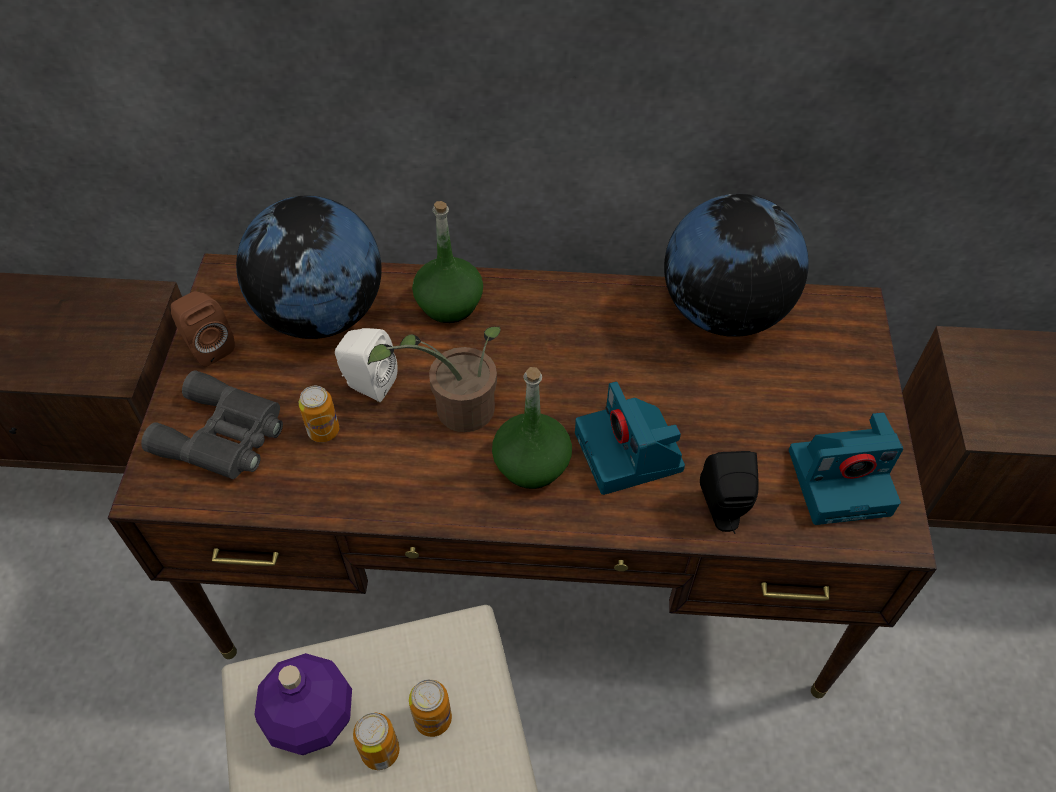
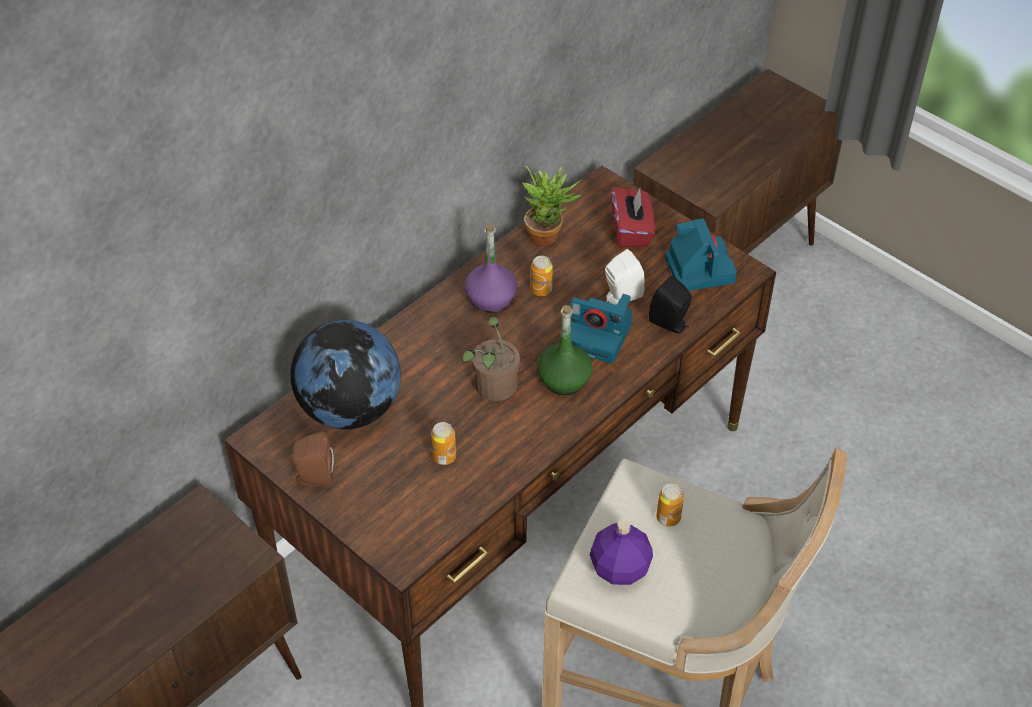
camera: 50 degrees left, 5 degrees down
grey binoculars [141,370,283,479] -> none
white speaker [335,328,397,402] -> white speaker moved to [605,249,645,305]
can [353,712,400,770] -> can moved to [530,256,553,296]
green bottle [412,201,483,323] -> none
globe [664,194,809,337] -> potted plant [522,165,582,246]
camera [789,412,903,525] -> camera turned 45 degrees counterclockwise [665,218,737,291]
none -> purple bottle [465,224,517,313]
none -> red tissue box [611,187,655,248]

